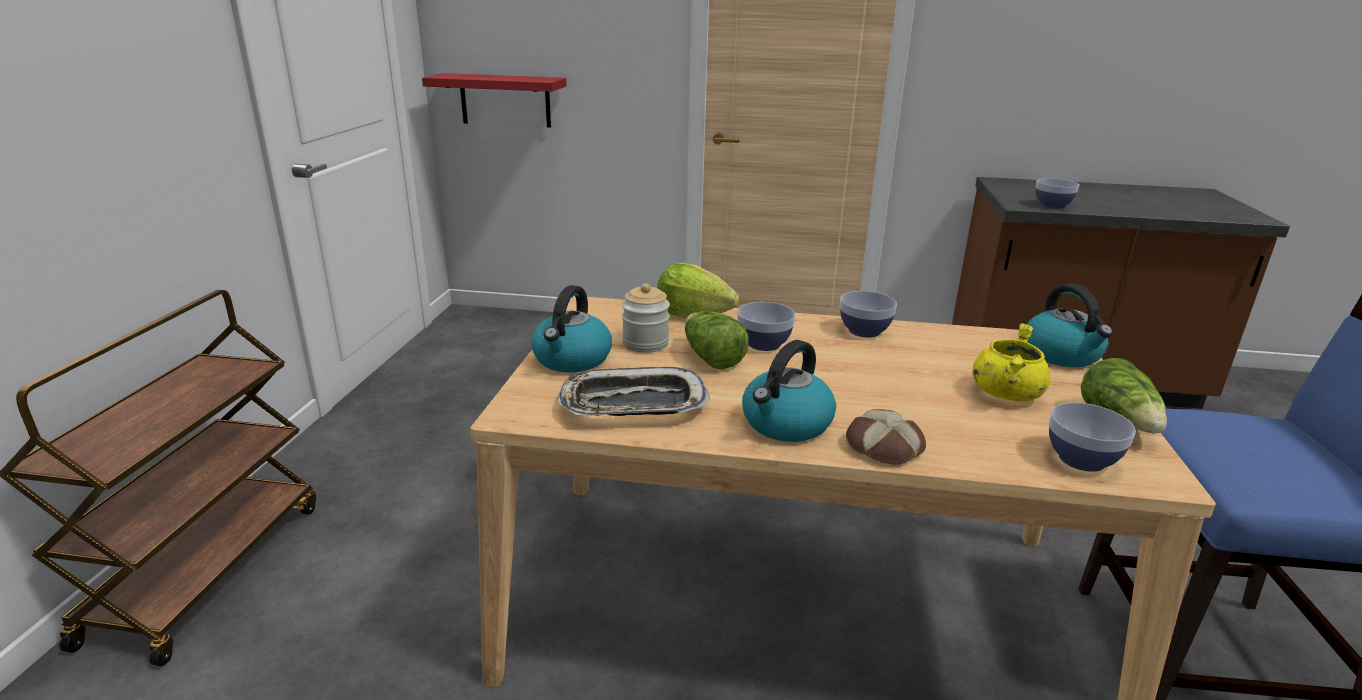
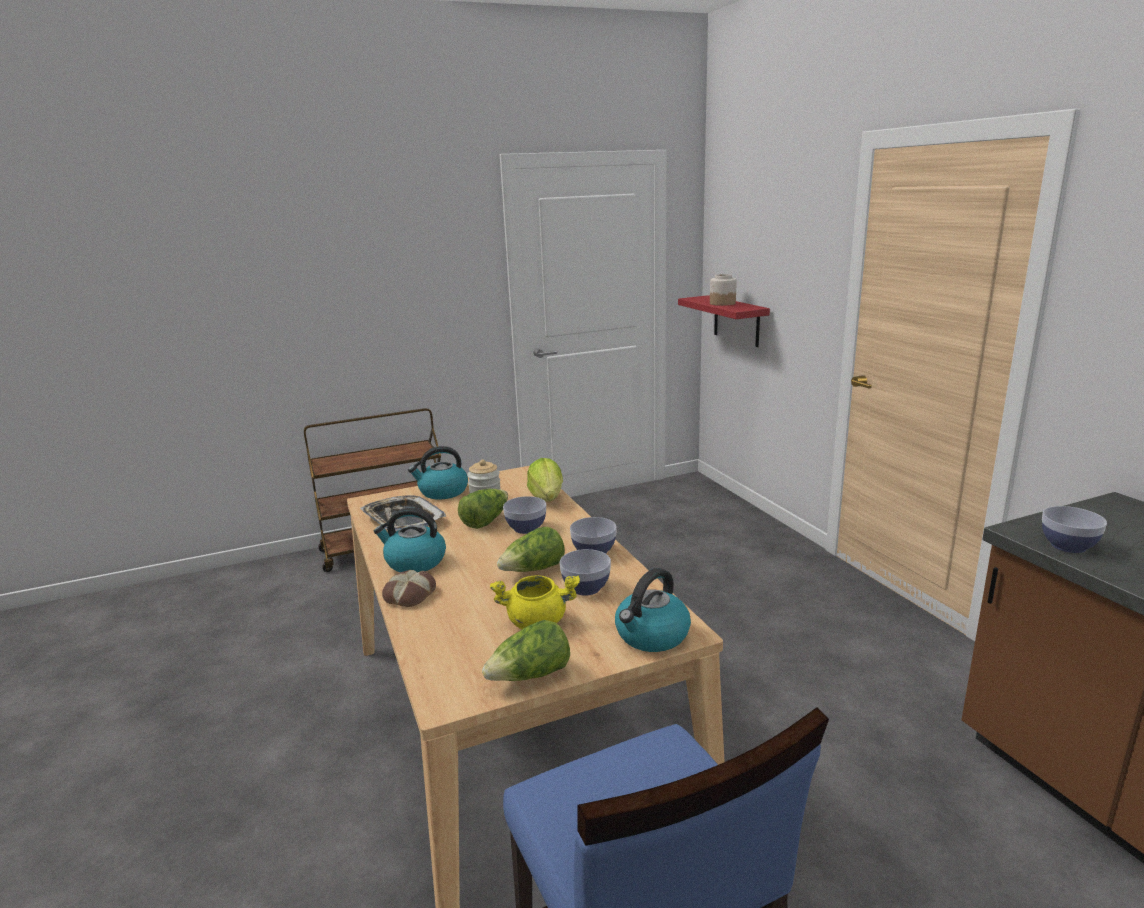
camera: 60 degrees right, 5 degrees down
bowl [1049,402,1136,472] -> bowl moved to [560,549,611,596]
none -> lettuce [497,527,565,572]
none -> jar [710,274,737,306]

